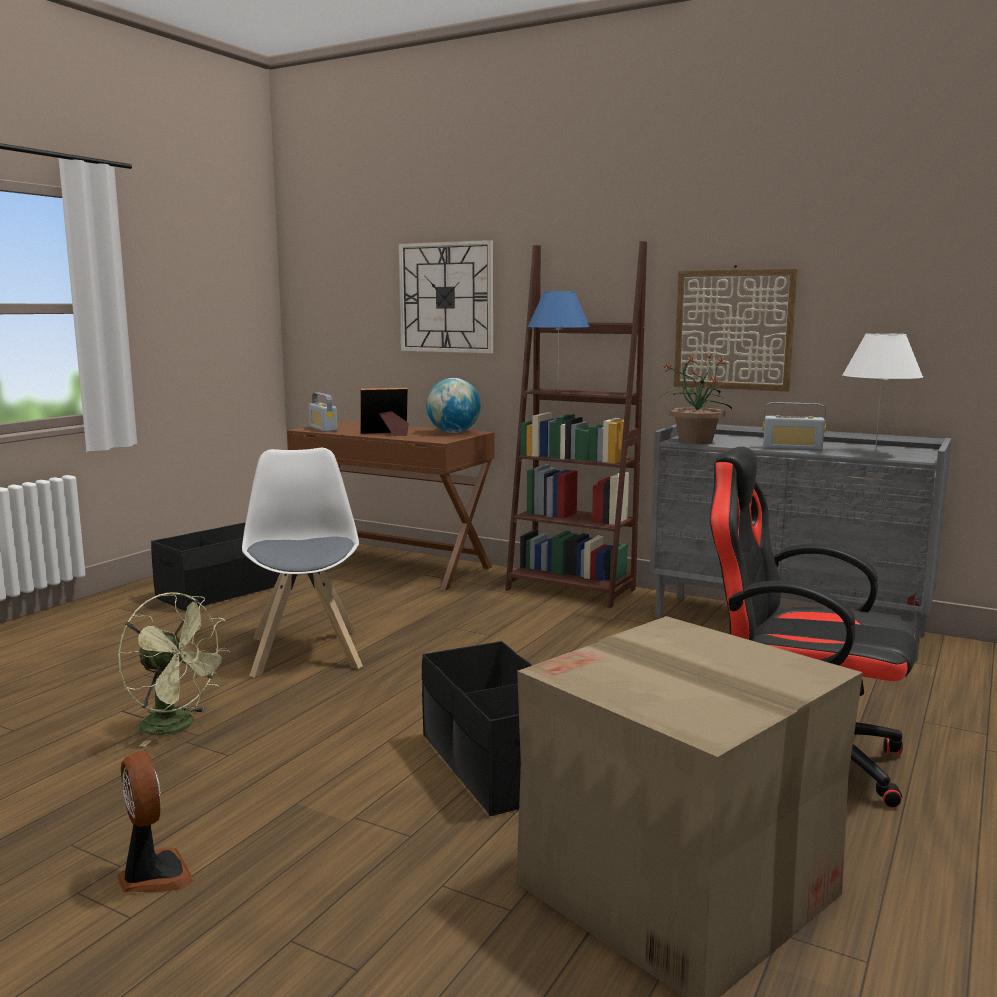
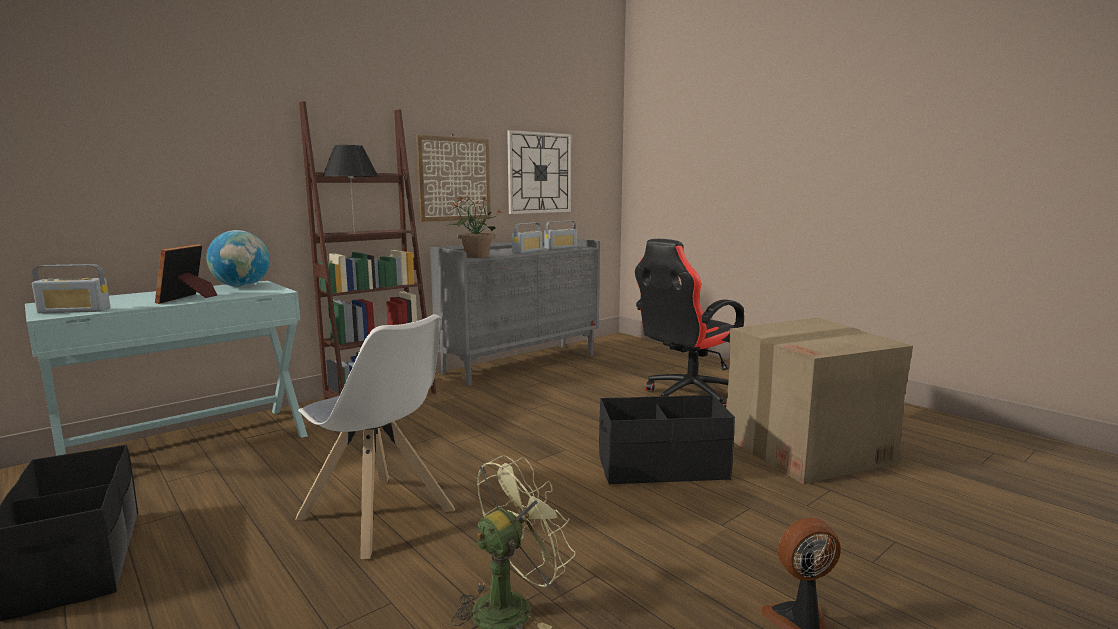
camera: 70 degrees left, 0 degrees up
chair [242,448,363,678] -> chair turned 150 degrees counterclockwise [296,314,455,559]
brown desk [287,421,495,591] -> turquoise desk [25,281,308,456]
wall clock [399,240,493,353] -> wall clock moved to [507,130,571,214]
blue table lamp [528,291,590,392] -> black table lamp [322,145,379,233]
white table lamp [842,333,923,454] -> radio [544,221,577,250]

